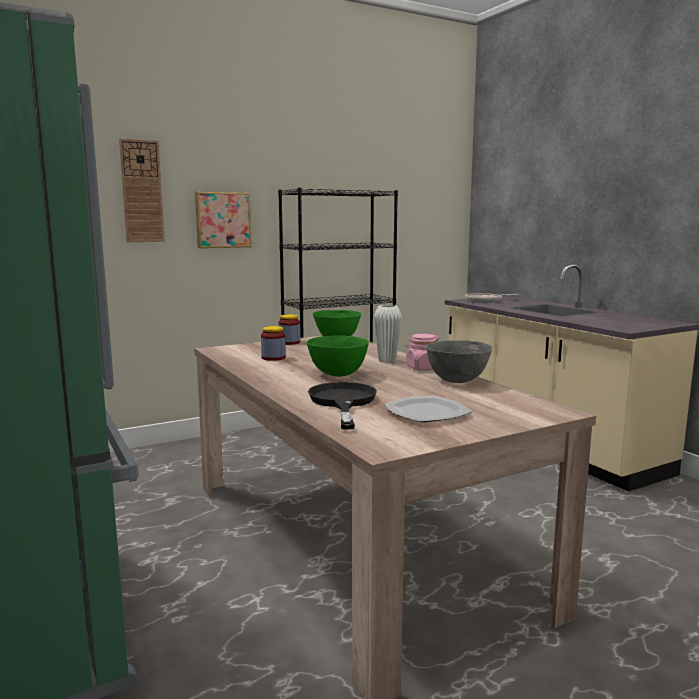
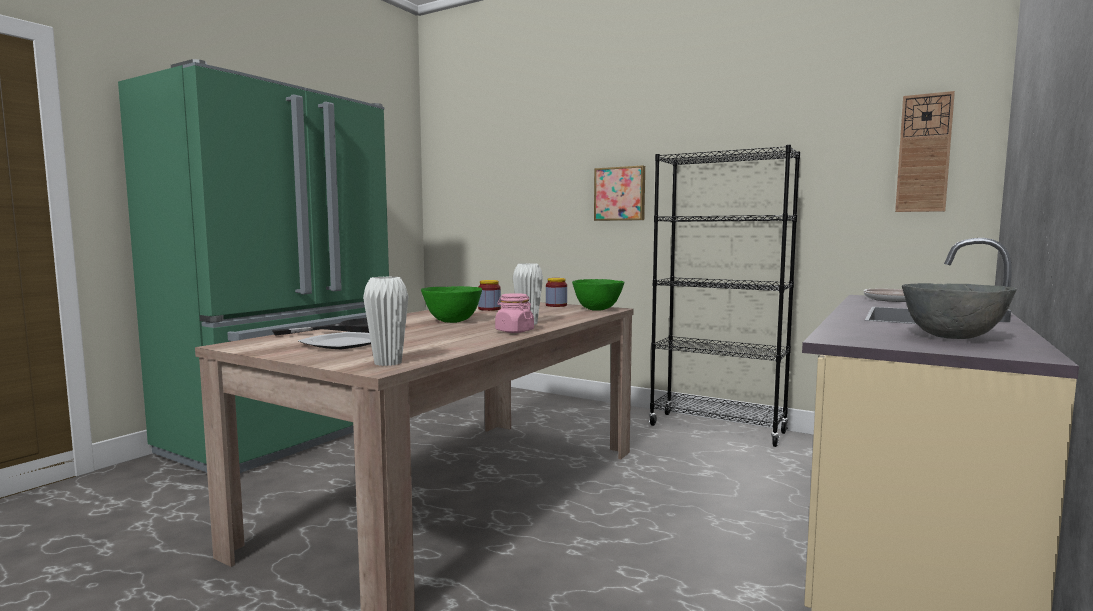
camera: 60 degrees right, 5 degrees down
wall clock [119,138,165,242] -> wall clock moved to [895,91,955,212]
grey bowl [426,340,492,383] -> grey bowl moved to [902,283,1017,339]
none -> white vase [363,277,408,366]

